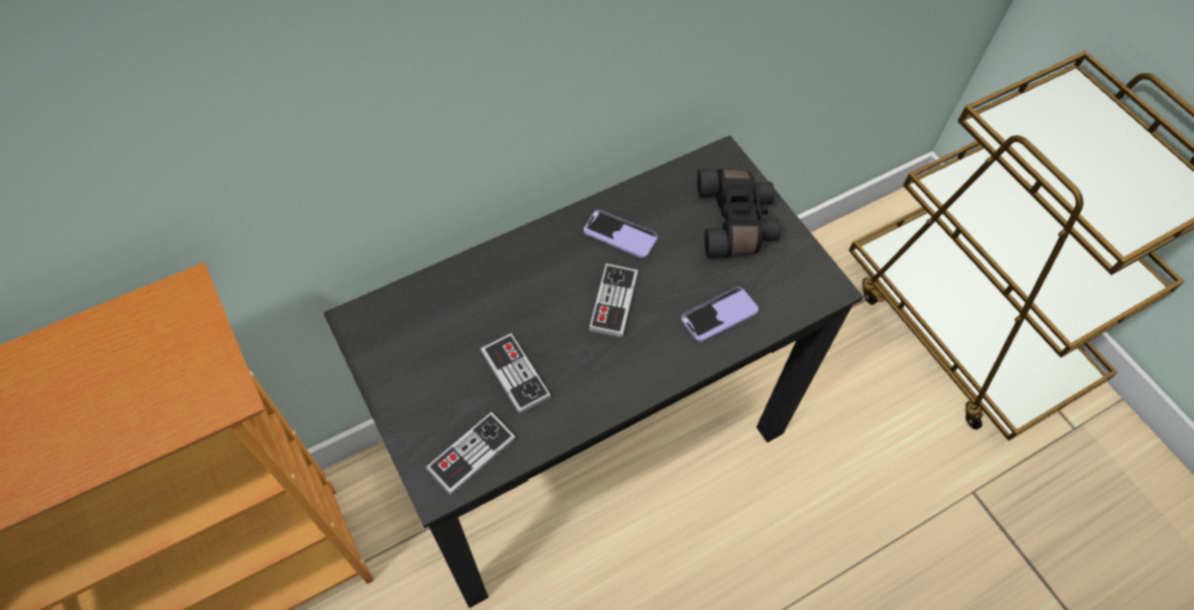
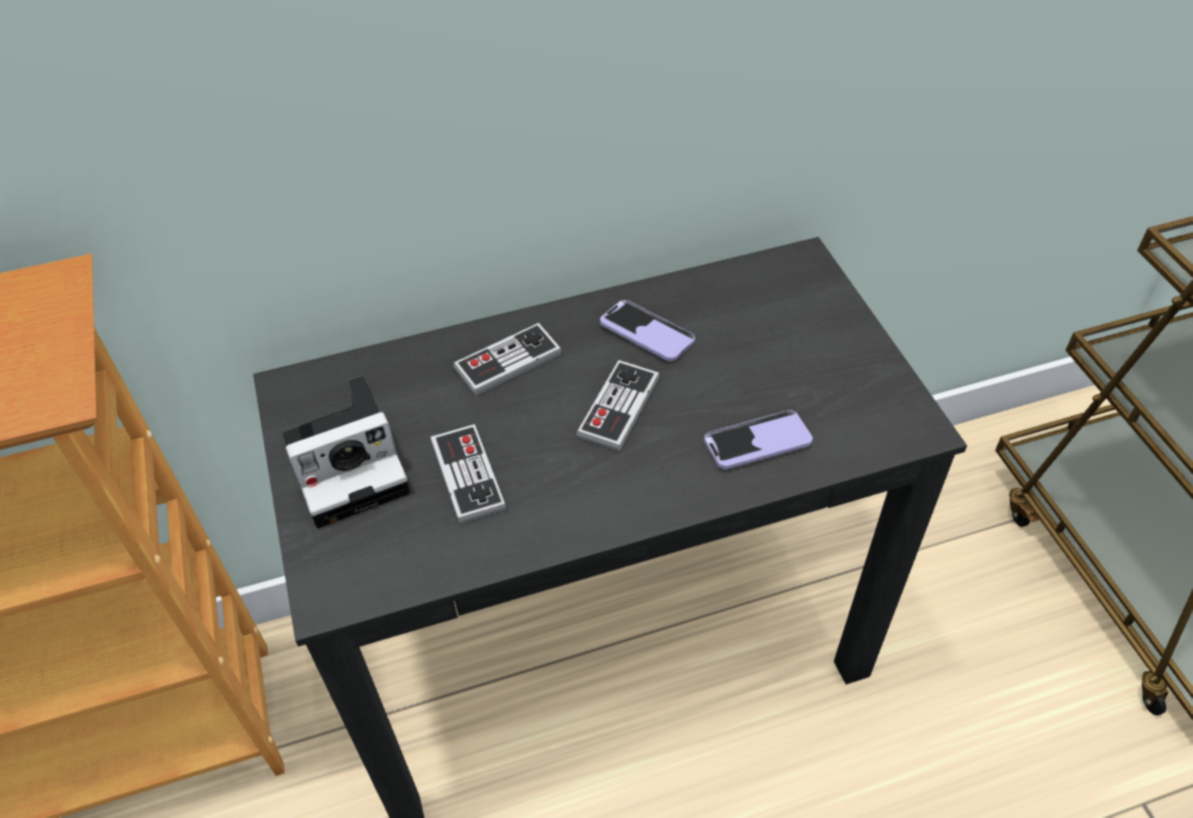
camera: 15 degrees right, 10 degrees down
game controller [426,412,516,496] -> game controller moved to [453,323,562,396]
black binoculars [697,169,781,258] -> none
none -> camera [283,376,410,528]

